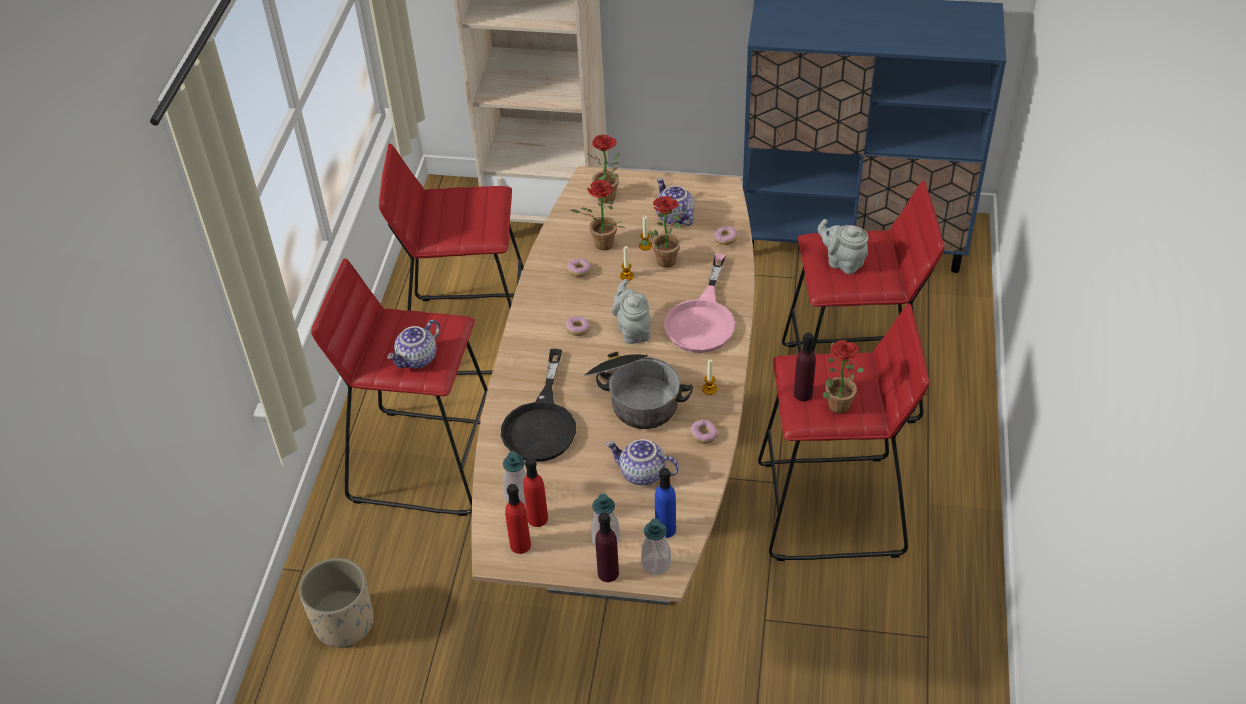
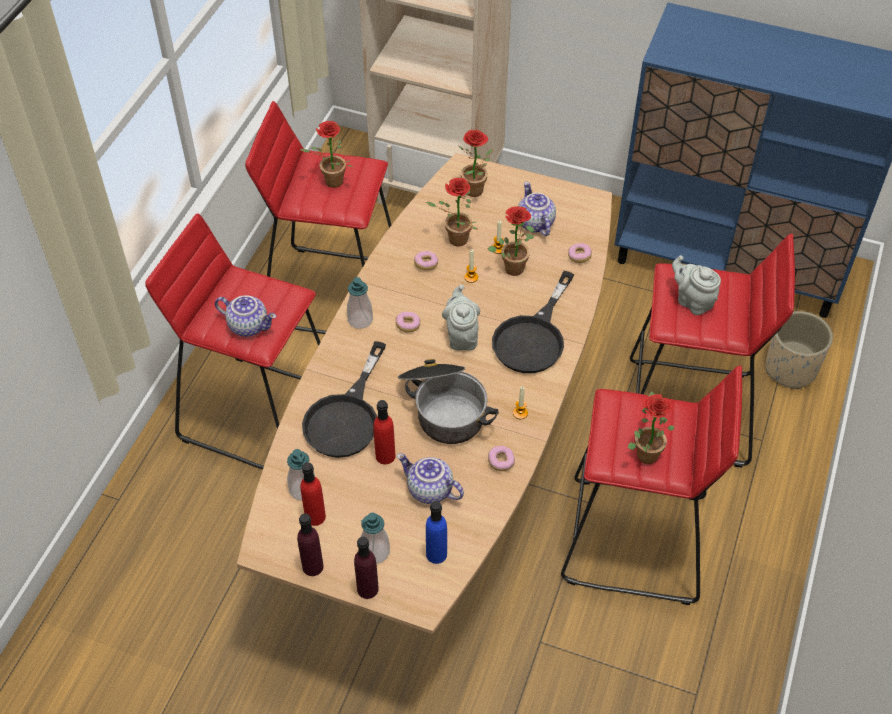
camera: 10 degrees right, 5 degrees up
beige planter [299,558,374,648] -> beige planter moved to [766,311,833,389]
teapot [387,320,440,369] -> teapot turned 120 degrees counterclockwise [215,295,276,337]
red bottle [505,484,531,554] -> red bottle moved to [373,400,396,464]
soap dispenser [641,518,671,575] -> soap dispenser moved to [347,277,373,329]
pink frying pan [664,254,735,353] -> black frying pan [492,271,574,373]
purple bottle [794,332,816,401] -> purple bottle moved to [297,513,324,576]
none -> potted plant [300,121,353,188]

